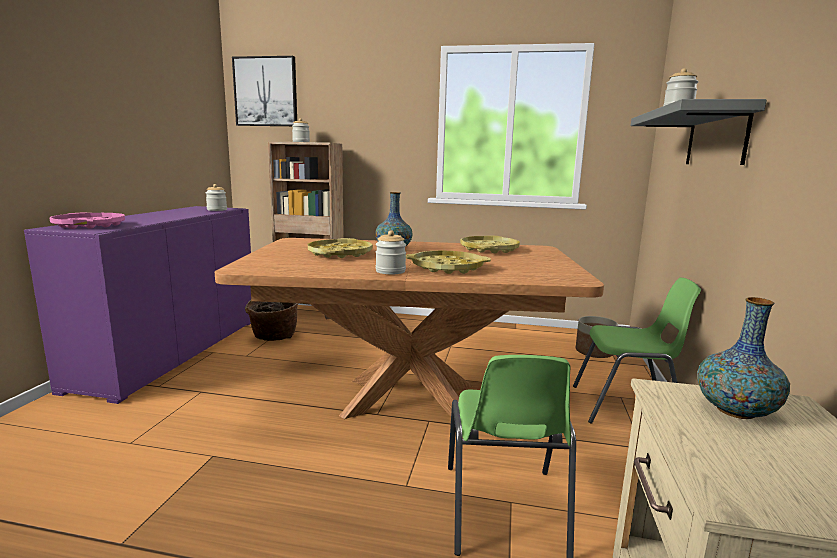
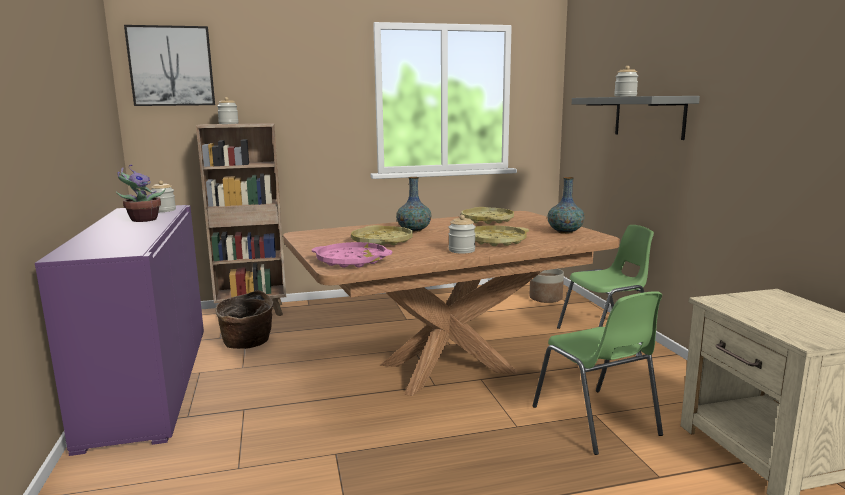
camera: 25 degrees left, 0 degrees up
pink tray [50,213,125,229] -> pink tray moved to [312,242,393,268]
vase [697,297,790,419] -> vase moved to [547,177,585,234]
none -> potted plant [116,165,165,222]

